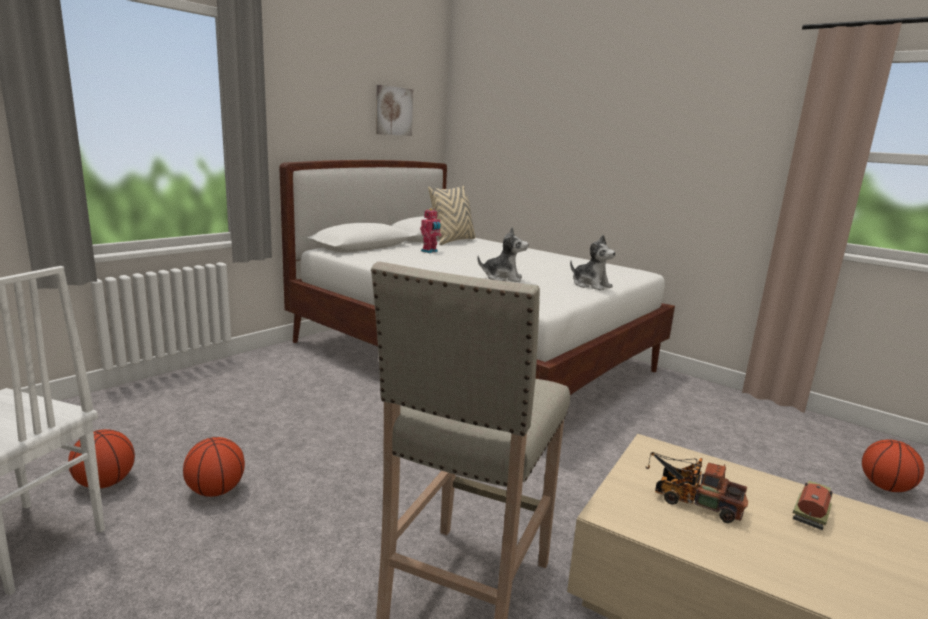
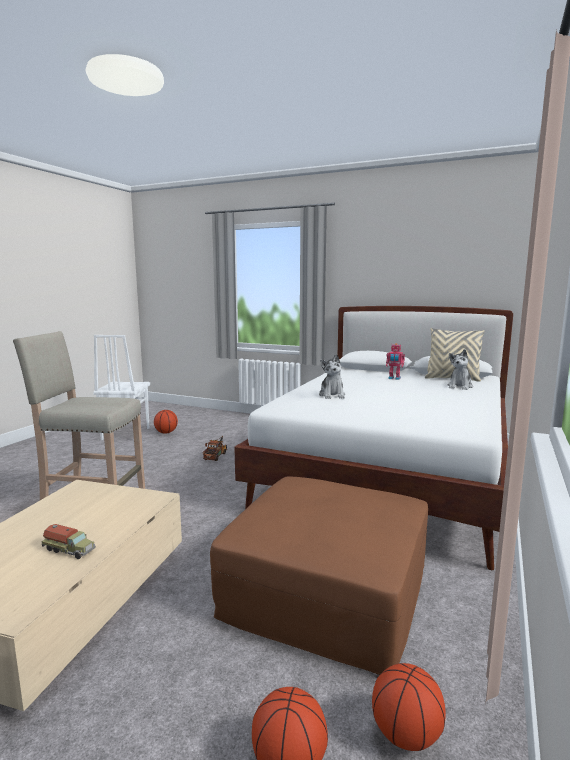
camera: 75 degrees right, 5 degrees down
basketball [183,437,245,497] -> basketball moved to [372,663,446,751]
picture [376,85,413,136] -> none
plush toy [570,235,616,291] -> plush toy moved to [447,349,473,390]
toy truck [646,452,748,523] -> toy truck moved to [202,436,227,461]
none -> brown ottoman [210,477,428,675]

